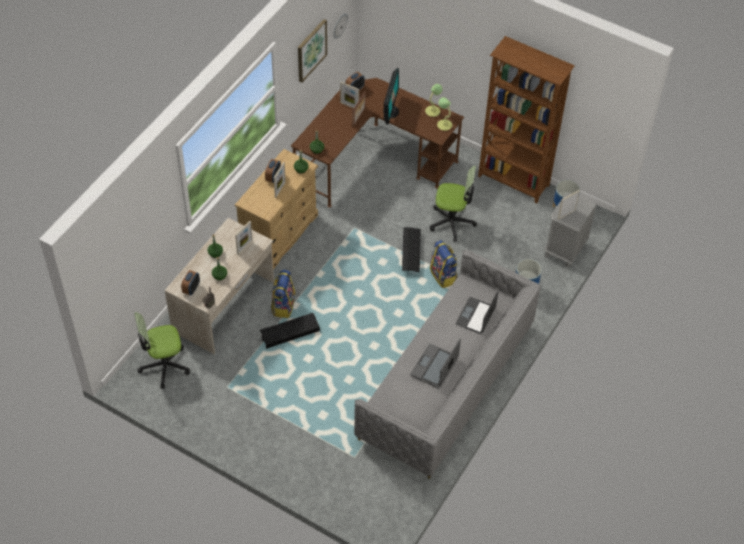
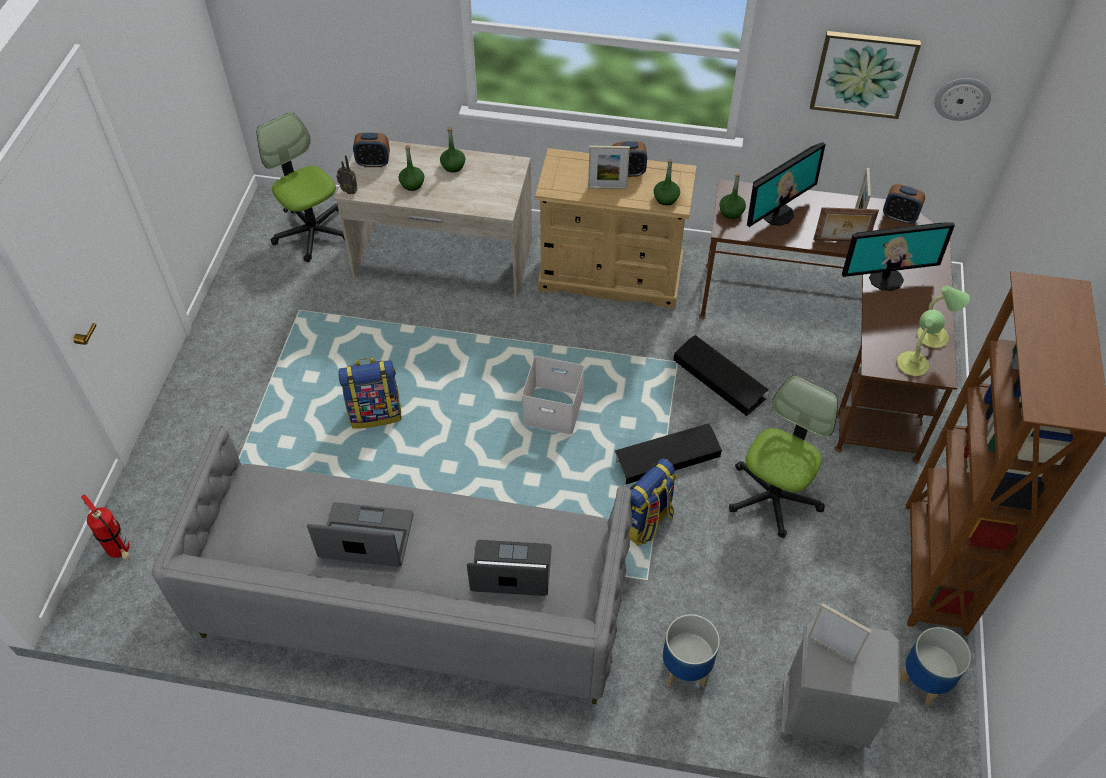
camera: 70 degrees right, 0 degrees up
picture frame [235,221,253,255] -> none
black storage box [260,313,320,349] -> black storage box moved to [673,335,770,416]
backpack [271,269,295,318] -> backpack moved to [338,358,402,429]
office chair [430,166,477,242] -> office chair turned 135 degrees counterclockwise [729,375,838,538]
none -> fire extinguisher [81,495,130,560]
none -> white storage box [522,356,584,434]
none -> monitor [747,142,826,227]

